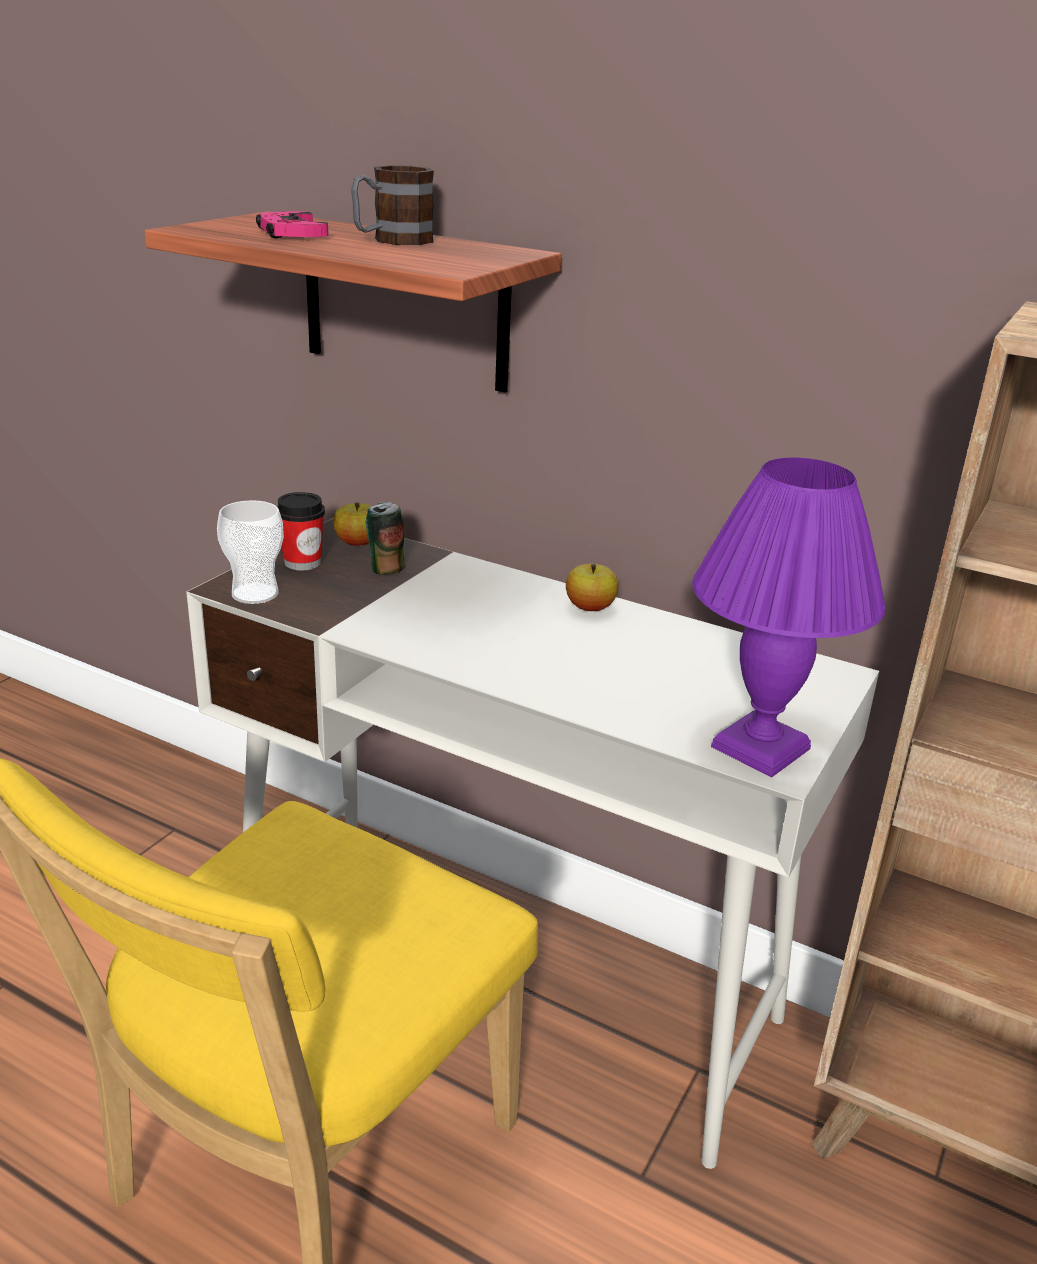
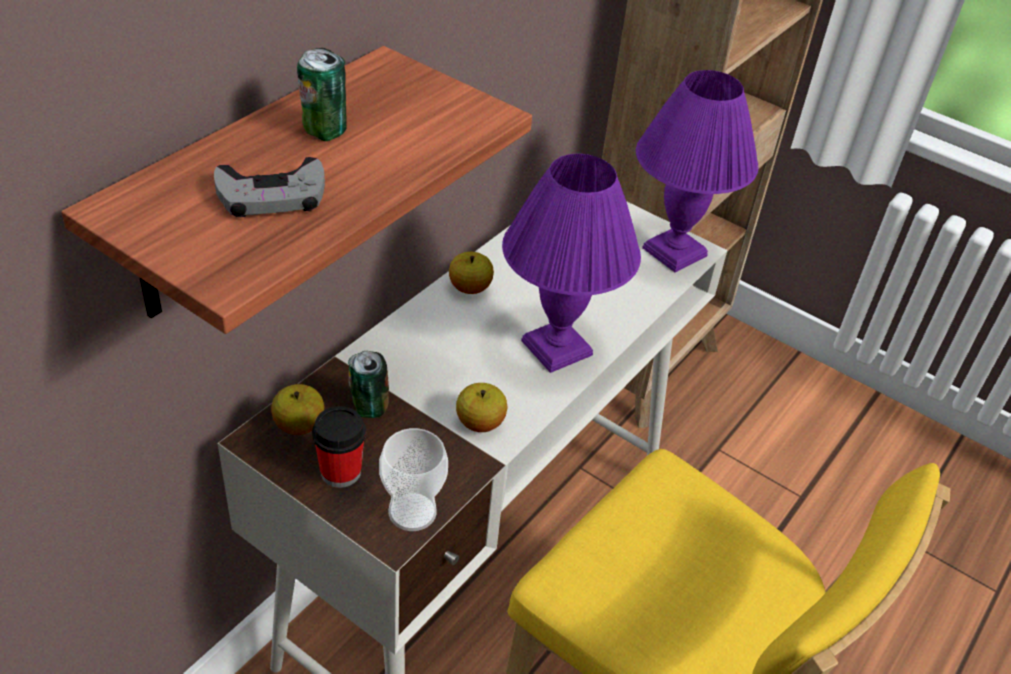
camera: 85 degrees left, 15 degrees up
pink game controller [256,211,329,238] -> grey game controller [214,157,325,217]
mug [351,165,434,245] -> can [297,48,347,141]
none -> apple [456,383,507,432]
none -> purple table lamp [502,154,641,373]

